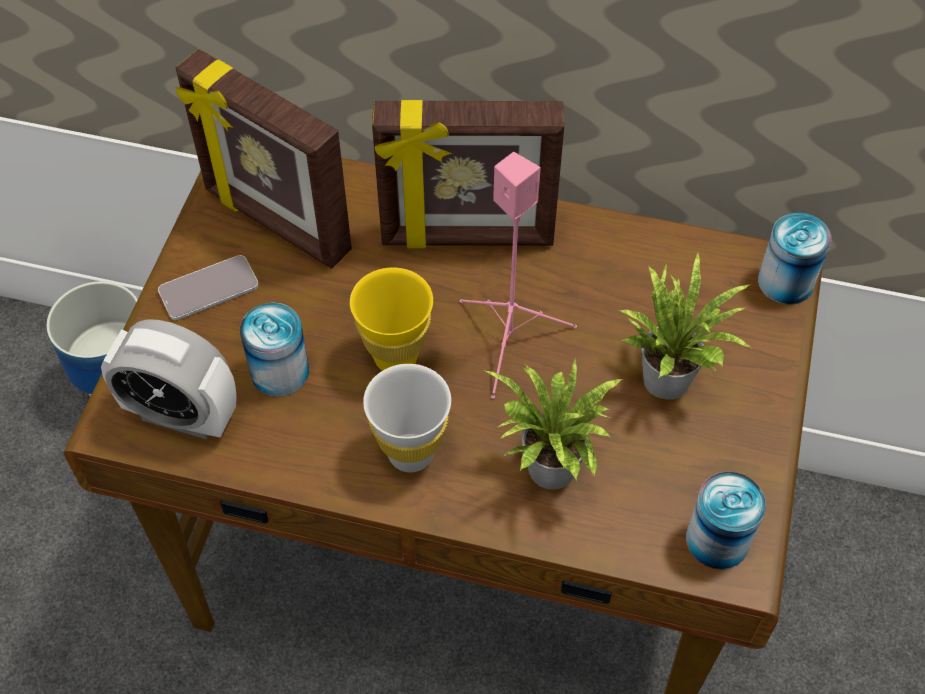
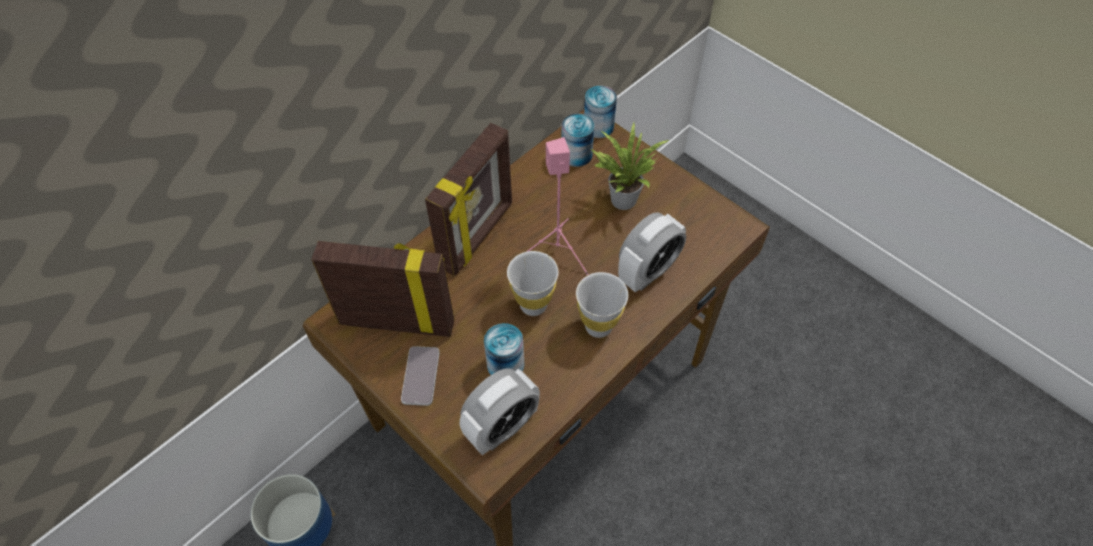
camera: 60 degrees left, 0 degrees up
picture frame [175,49,352,269] -> picture frame turned 150 degrees counterclockwise [311,241,455,337]
yellow cup [350,267,433,371] -> white cup [507,251,559,316]
potted plant [484,358,623,490] -> alarm clock [618,212,686,292]
can [686,472,766,569] -> can moved to [561,113,594,167]

